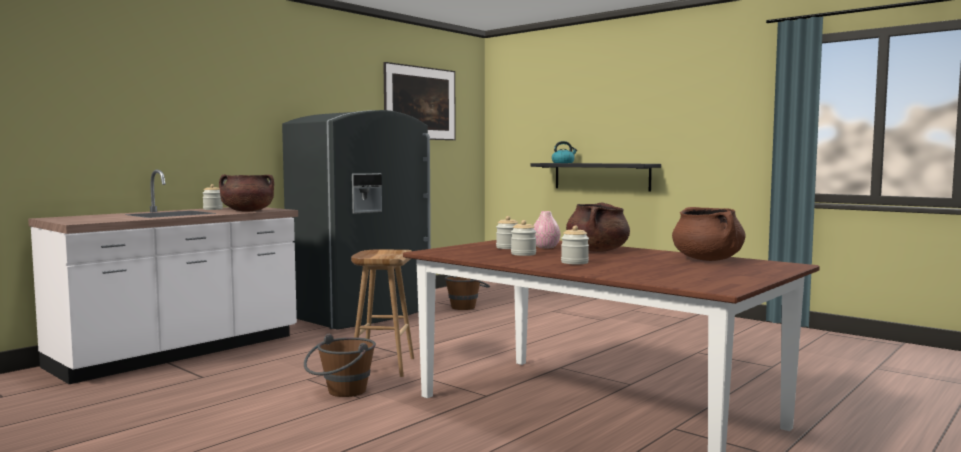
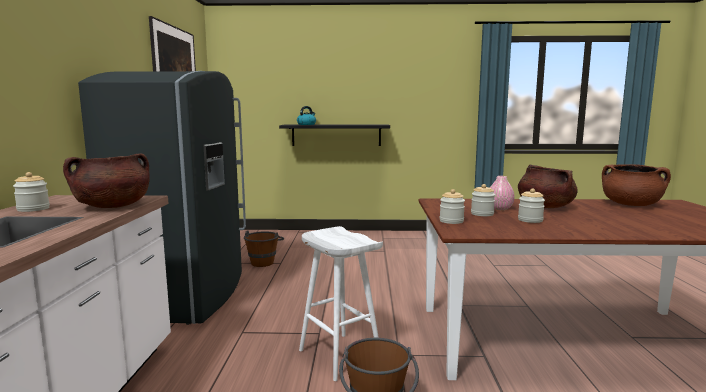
camera: 40 degrees left, 5 degrees up
brown stool [351,249,414,377] -> white stool [299,226,383,381]
jar [561,226,589,264] -> jar moved to [440,189,465,224]

